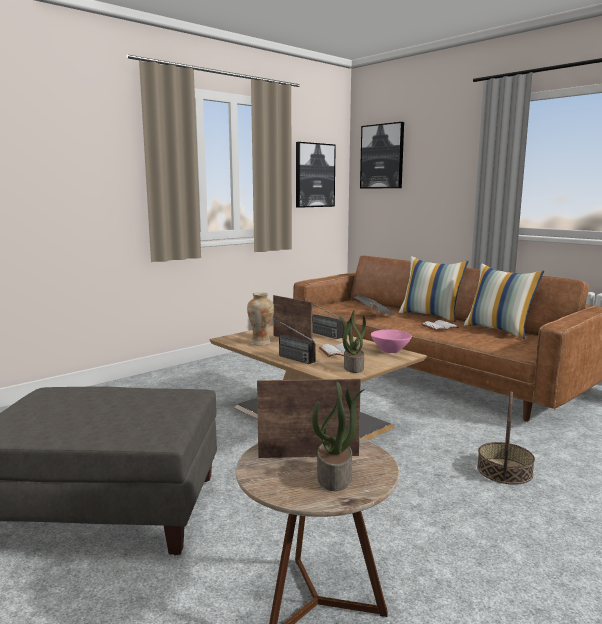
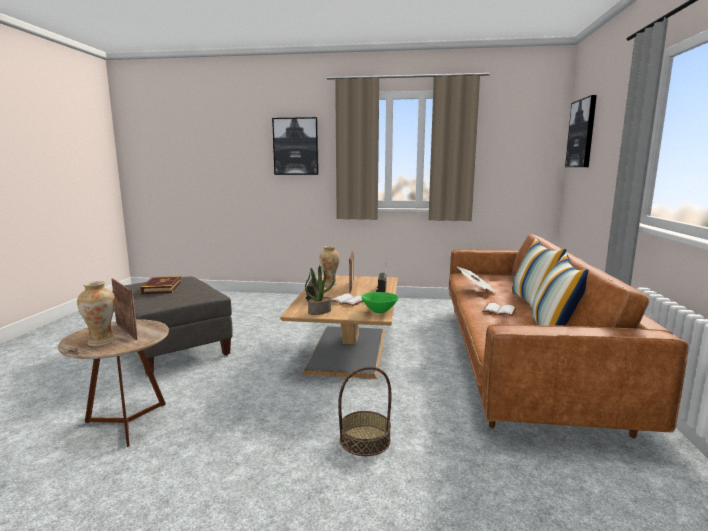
camera: 50 degrees right, 0 degrees up
picture [296,142,336,208] -> picture moved to [272,117,319,175]
potted plant [312,382,365,491] -> vase [77,281,115,346]
pink bowl [371,330,412,353] -> green bowl [362,292,398,313]
none -> book [140,276,182,294]

